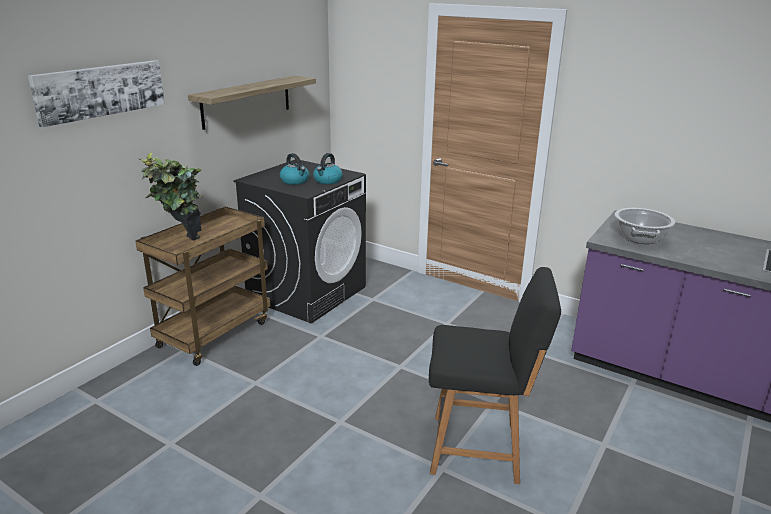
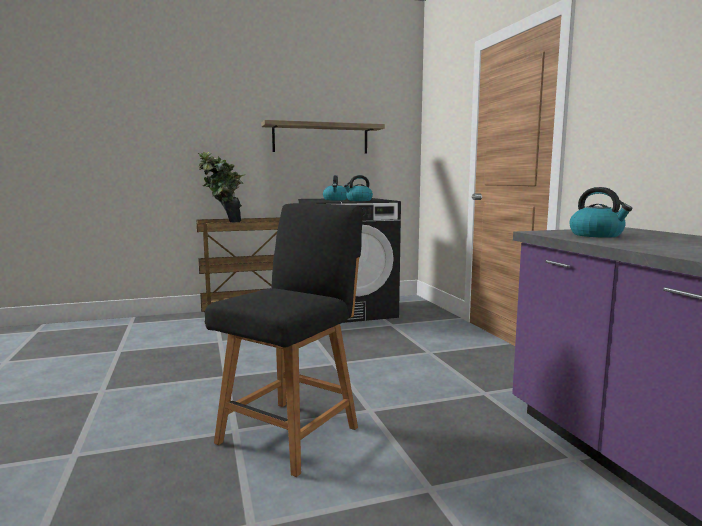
camera: 40 degrees right, 15 degrees down
picture [28,60,165,127] -> none
black chair [429,267,561,484] -> black chair turned 105 degrees counterclockwise [205,203,363,477]
cooking pot [615,208,675,244] -> kettle [569,187,632,238]

